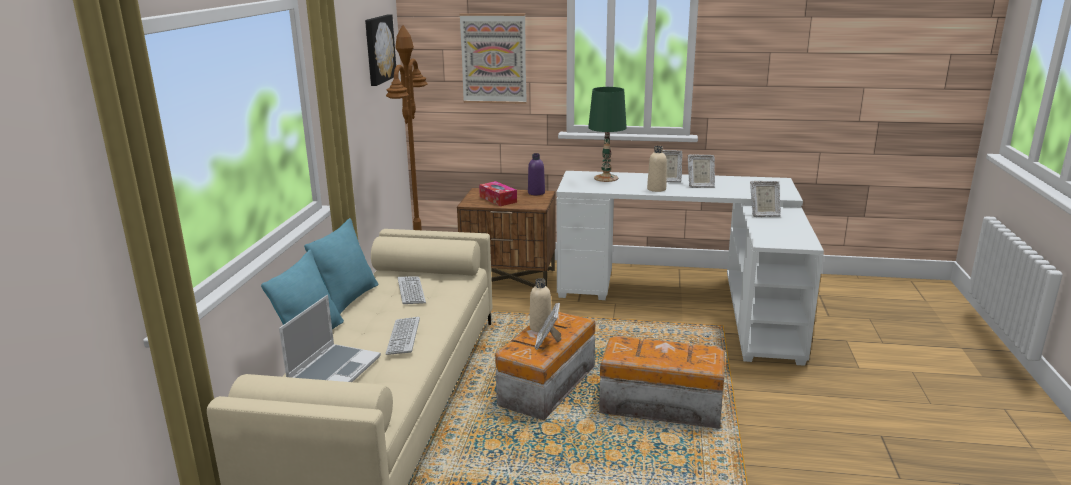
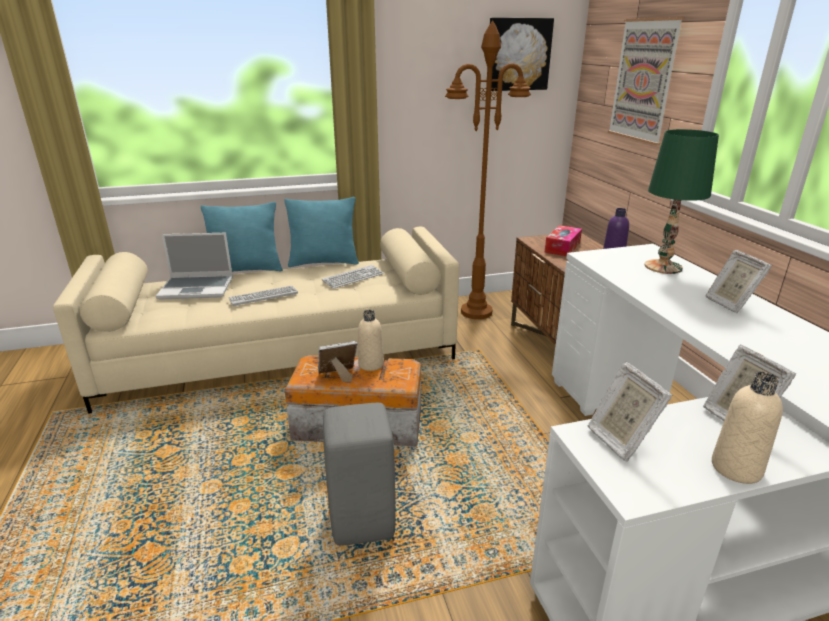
camera: 65 degrees right, 5 degrees up
storage box [599,336,725,429] -> grey stool [323,403,396,546]
beige bottle [647,146,667,192] -> beige bottle moved to [712,372,783,484]
picture frame [688,154,715,188] -> picture frame moved to [587,362,672,462]

